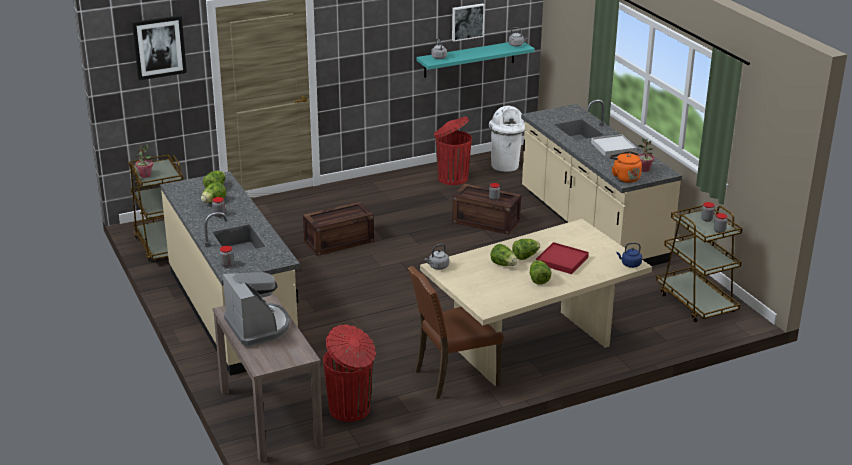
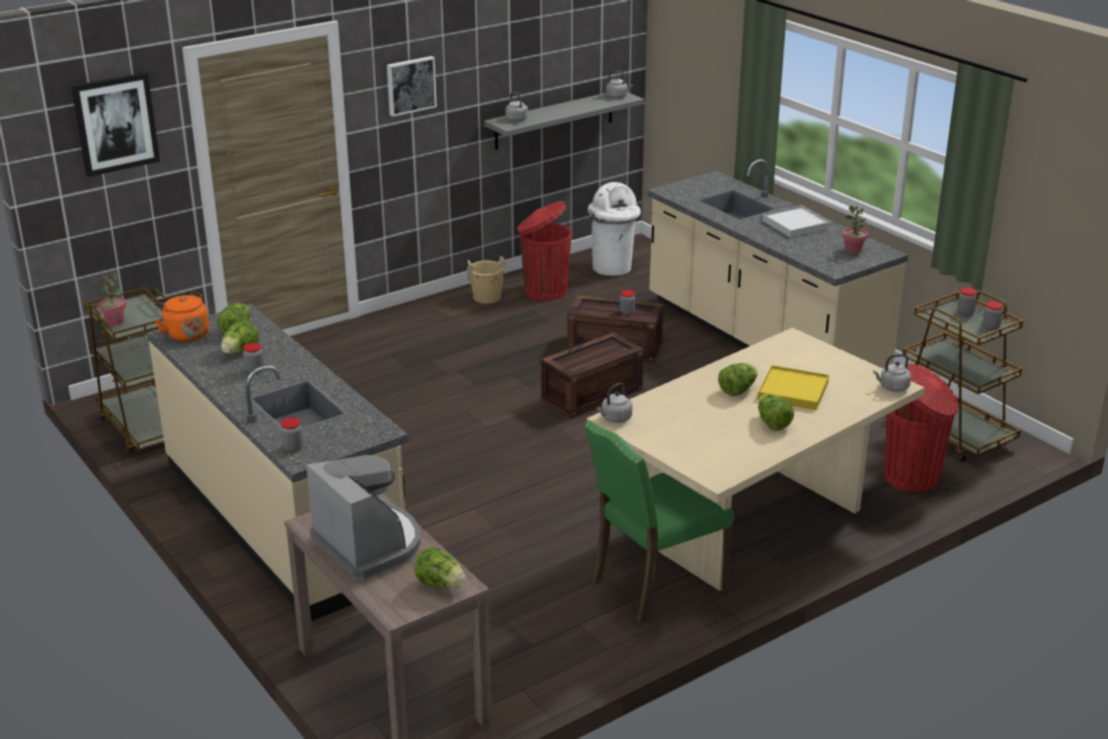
camera: 10 degrees left, 0 degrees up
crate [303,201,374,256] -> crate moved to [541,332,644,418]
red trash can [323,325,376,422] -> red trash can moved to [884,364,959,492]
brown chair [408,266,503,399] -> green chair [584,421,734,623]
turquoise shelf [416,42,535,78] -> grey shelf [484,92,644,150]
picture [452,3,485,41] -> picture moved to [387,56,437,117]
lettuce [490,244,518,266] -> lettuce moved to [414,546,466,588]
red tray [536,242,589,274] -> yellow tray [757,365,829,410]
orange kettle [610,151,642,183] -> orange kettle moved to [155,291,209,342]
blue kettle [616,242,642,268] -> grey kettle [873,354,911,392]
none -> beige bucket [467,256,505,304]

